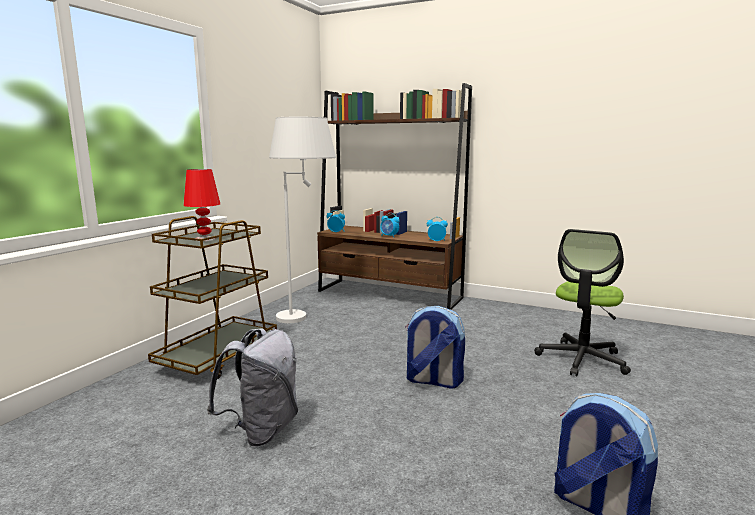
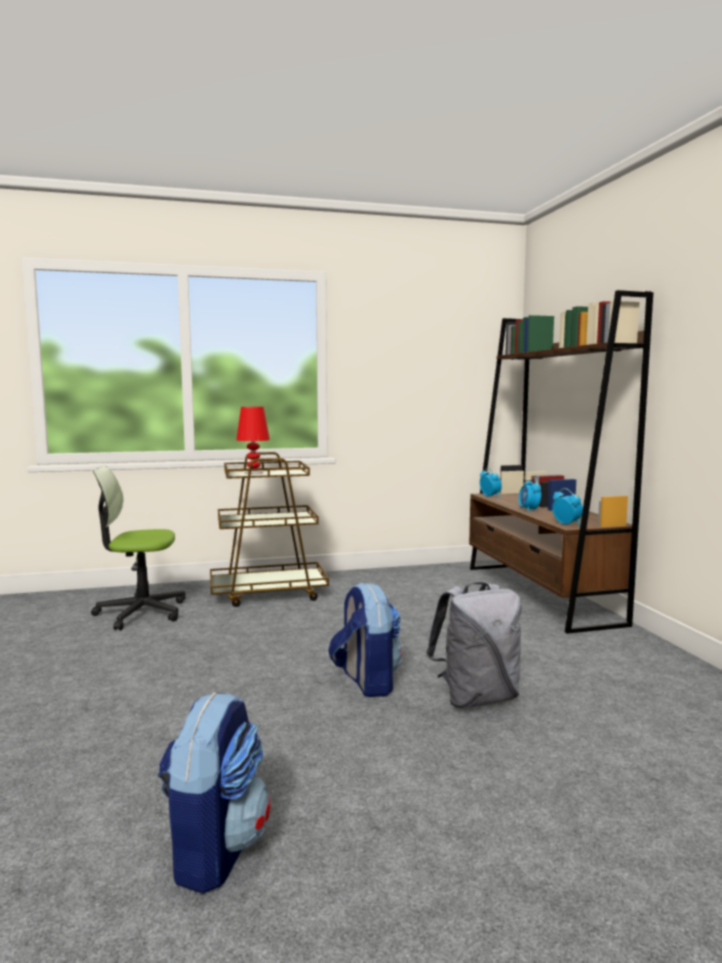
camera: 50 degrees right, 5 degrees down
grey backpack [207,328,298,447] -> grey backpack moved to [426,582,521,708]
white floor lamp [269,117,336,323] -> none
office chair [534,229,631,376] -> office chair moved to [91,466,185,630]

